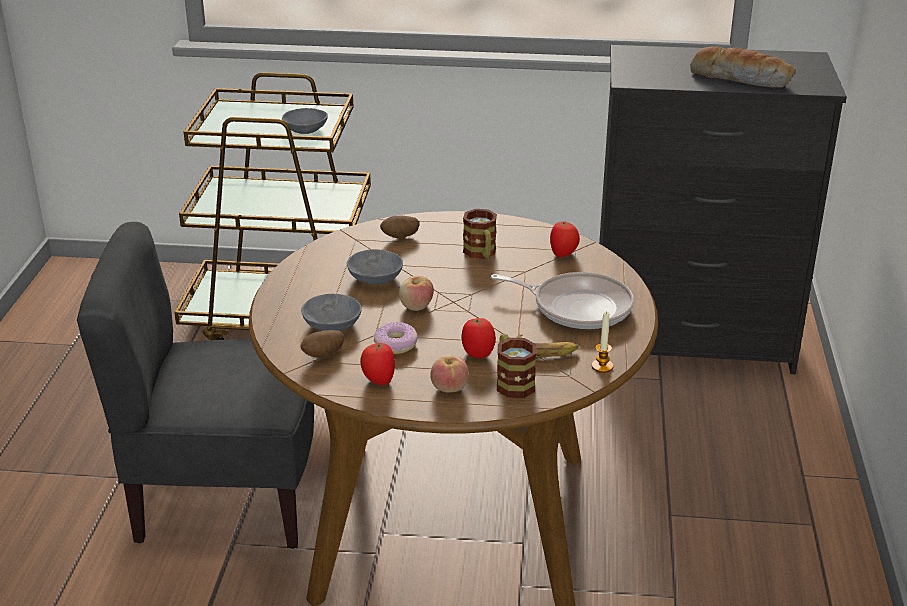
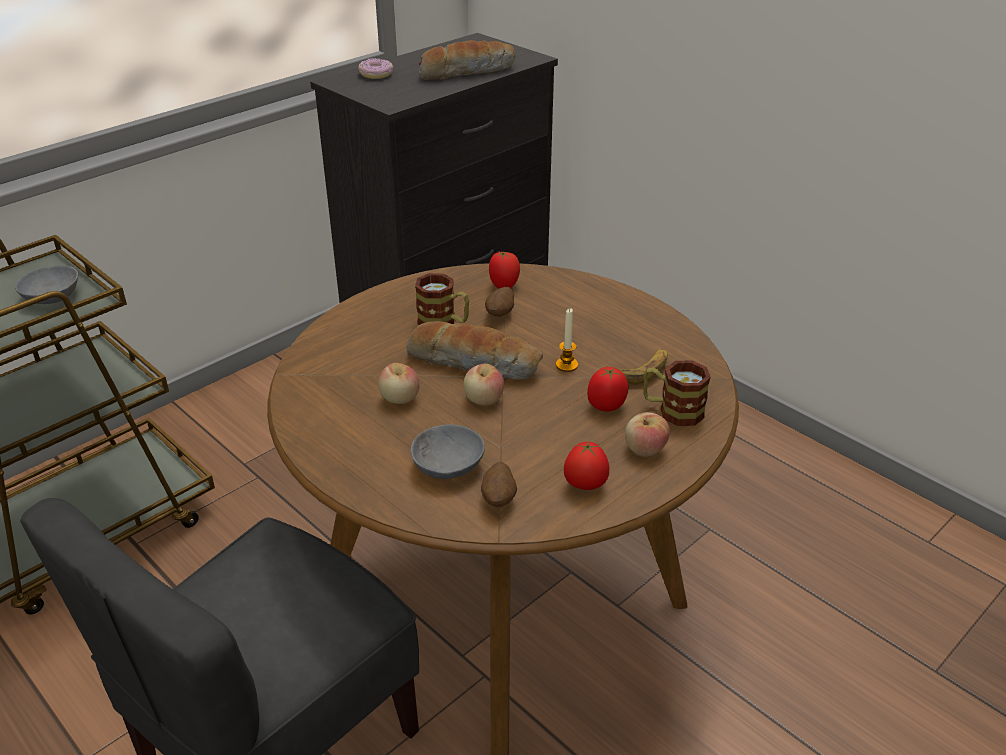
camera: 50 degrees left, 5 degrees up
grey bowl [347,249,403,285] -> apple [378,363,419,404]
donut [374,322,418,354] -> donut moved to [358,58,393,79]
potato [380,216,420,238] -> potato moved to [485,287,514,317]
frying pan [491,272,634,329] -> none
candle [592,311,613,373] -> candle moved to [556,308,578,372]
none -> bread [406,321,543,379]

